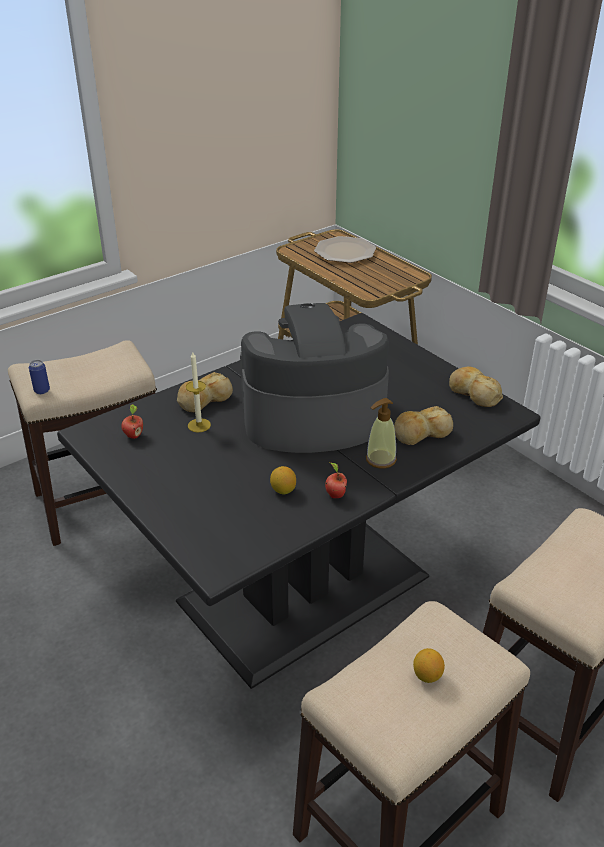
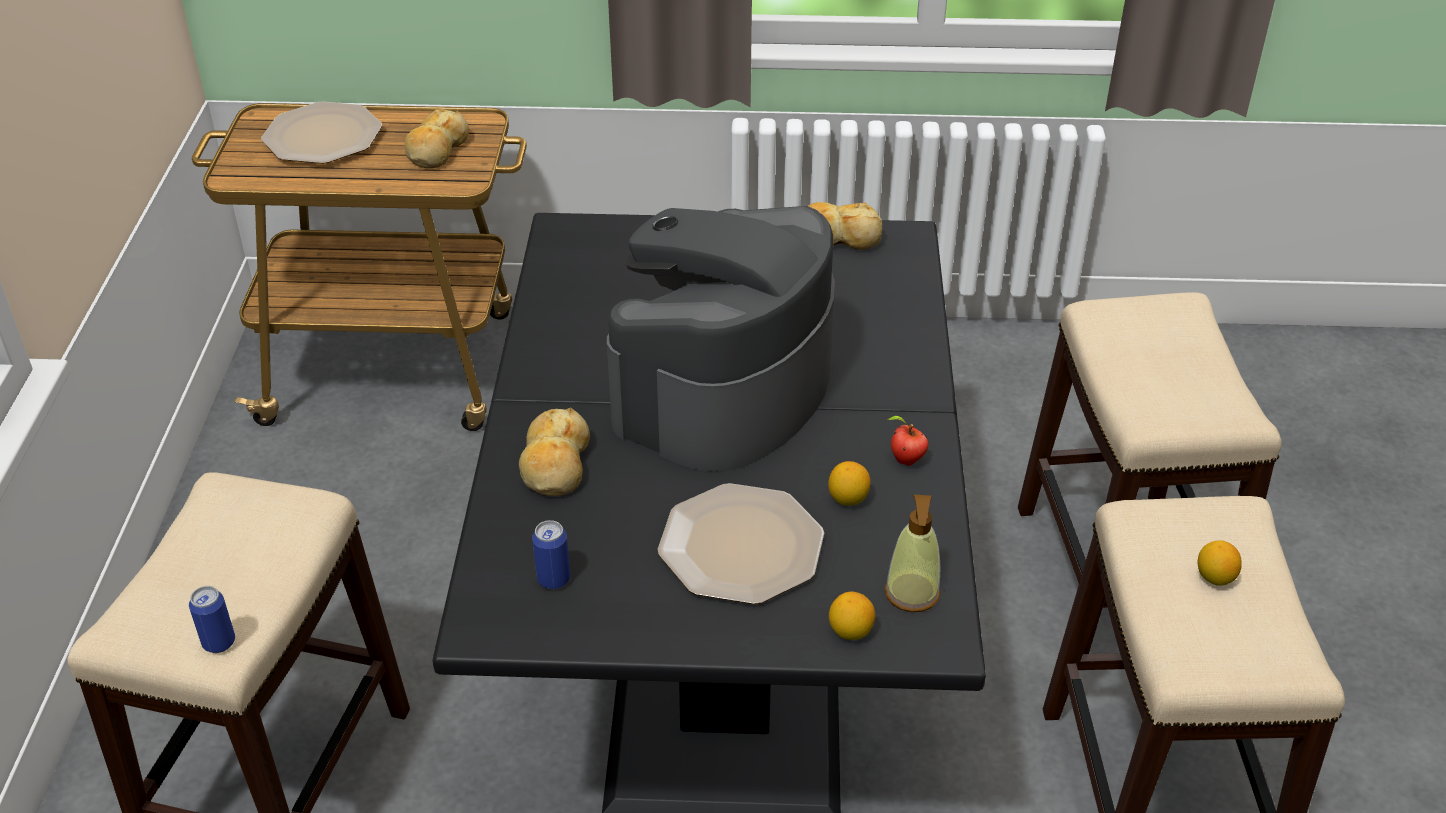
camera: 50 degrees left, 5 degrees up
apple [121,404,143,439] -> can [532,520,570,590]
candle [186,352,211,432] -> none
soap dispenser [366,398,397,468] -> soap dispenser moved to [884,494,940,612]
bread [394,406,453,445] -> bread moved to [405,109,469,168]
none -> plate [658,483,824,604]
none -> lemon [829,592,875,640]

